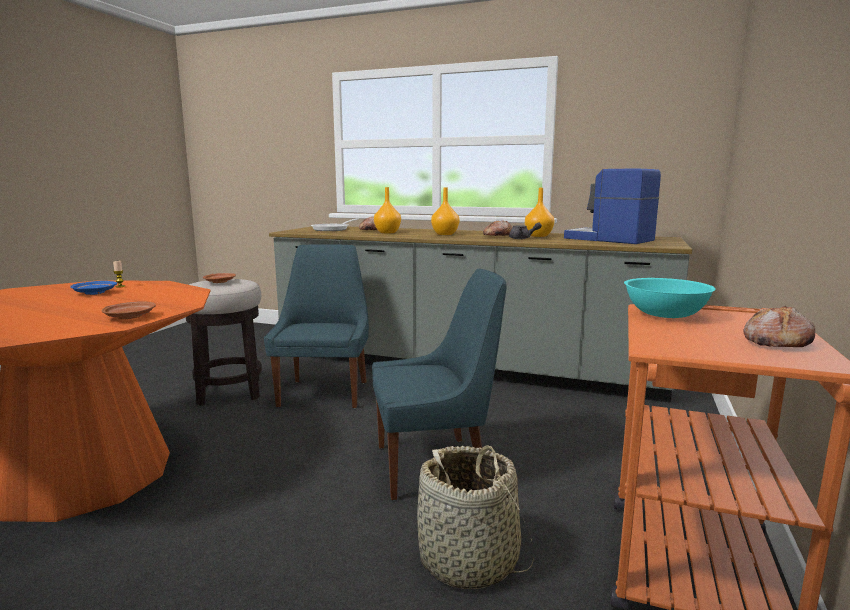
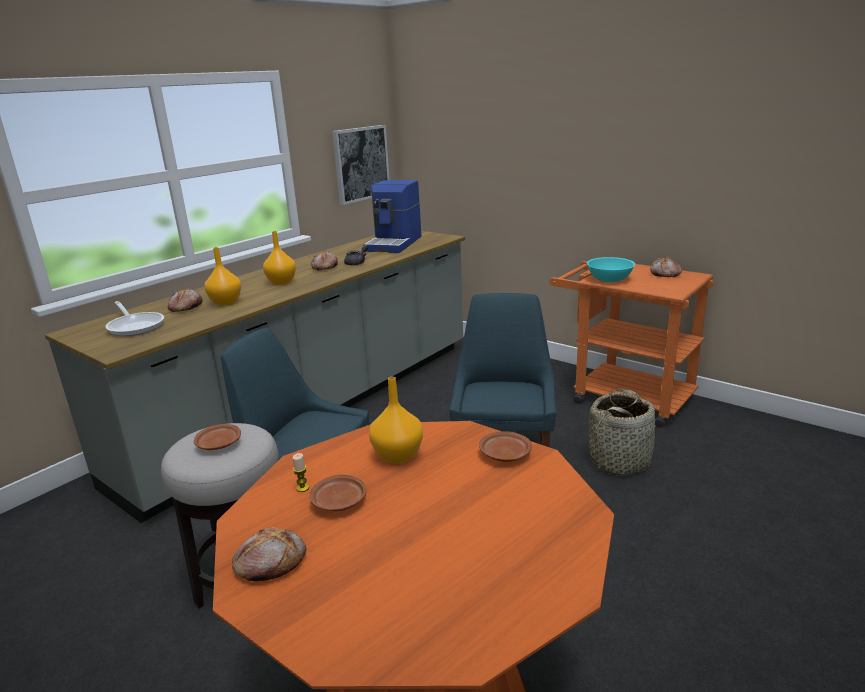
camera: 70 degrees left, 10 degrees up
blue plate [70,281,117,295] -> brown plate [309,474,367,511]
orange vase [525,188,554,237] -> orange vase moved to [369,377,423,464]
coffee machine [564,168,661,244] -> coffee machine turned 45 degrees counterclockwise [363,180,421,253]
none -> bread [232,527,306,582]
none -> picture [332,125,390,205]

